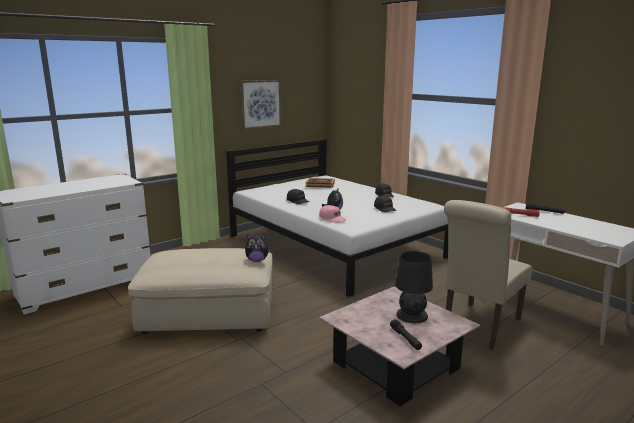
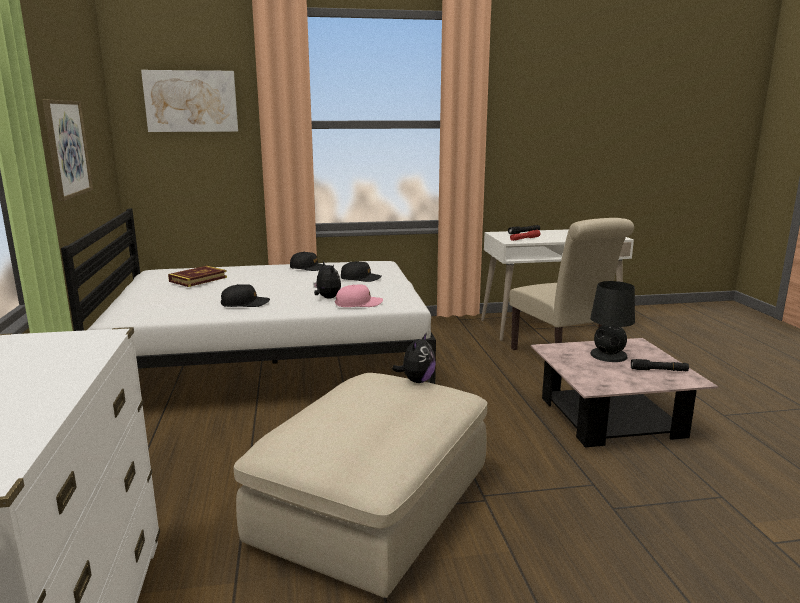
camera: 60 degrees left, 0 degrees up
none -> picture [141,70,238,132]

